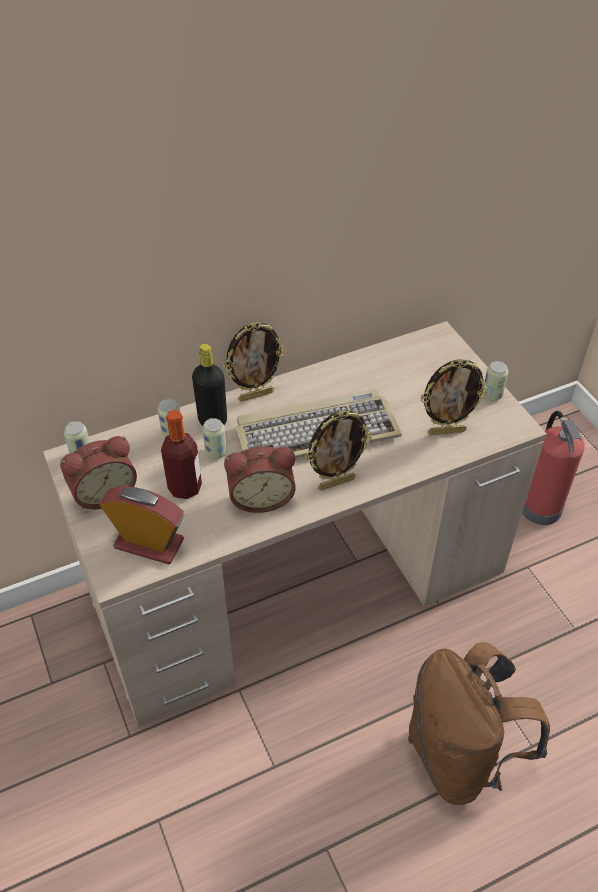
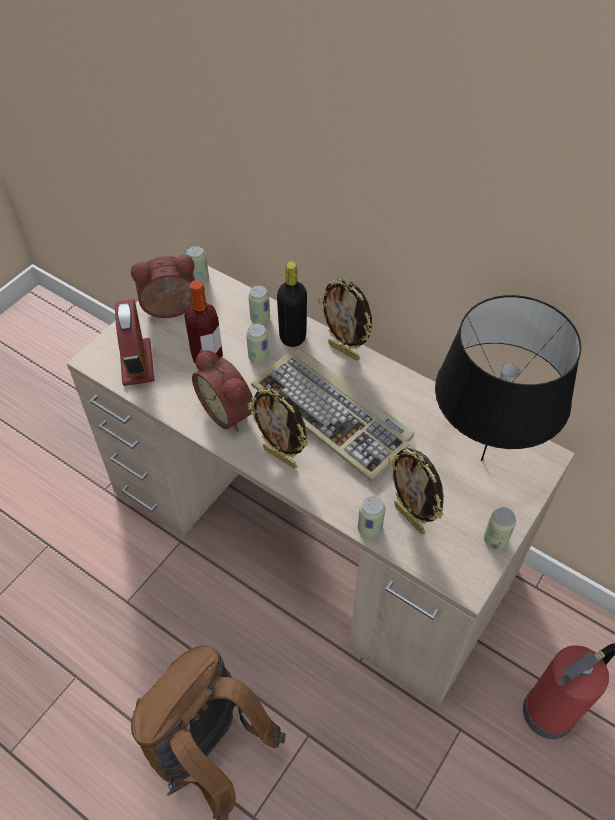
camera: 60 degrees right, 5 degrees up
alarm clock [60,436,137,509] -> alarm clock turned 135 degrees clockwise [131,255,195,318]
none -> can [358,496,386,538]
none -> black table lamp [435,295,581,461]

